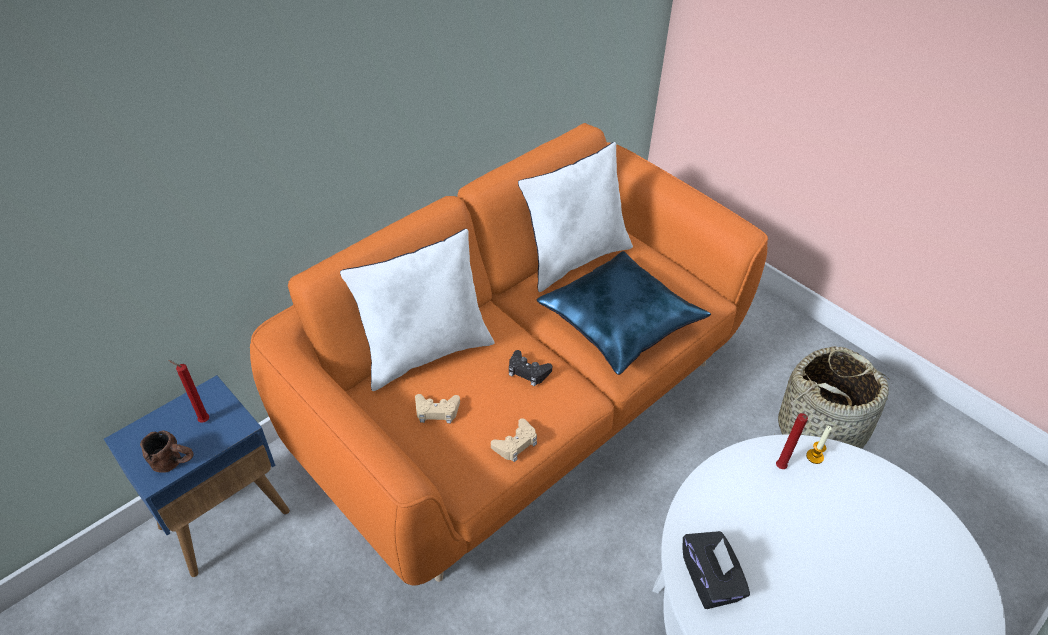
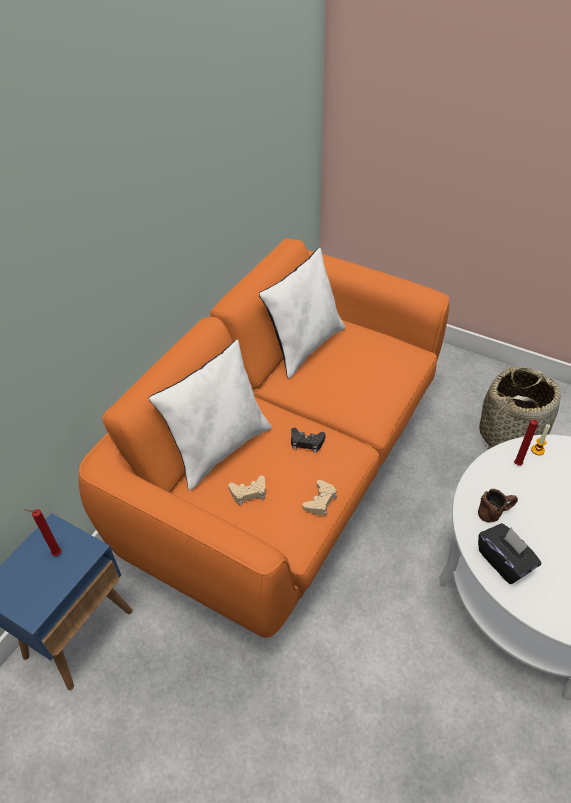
camera: 15 degrees left, 0 degrees up
brown mug [140,431,194,473] -> brown mug moved to [478,489,518,522]
blue pillow [537,251,711,375] -> none

